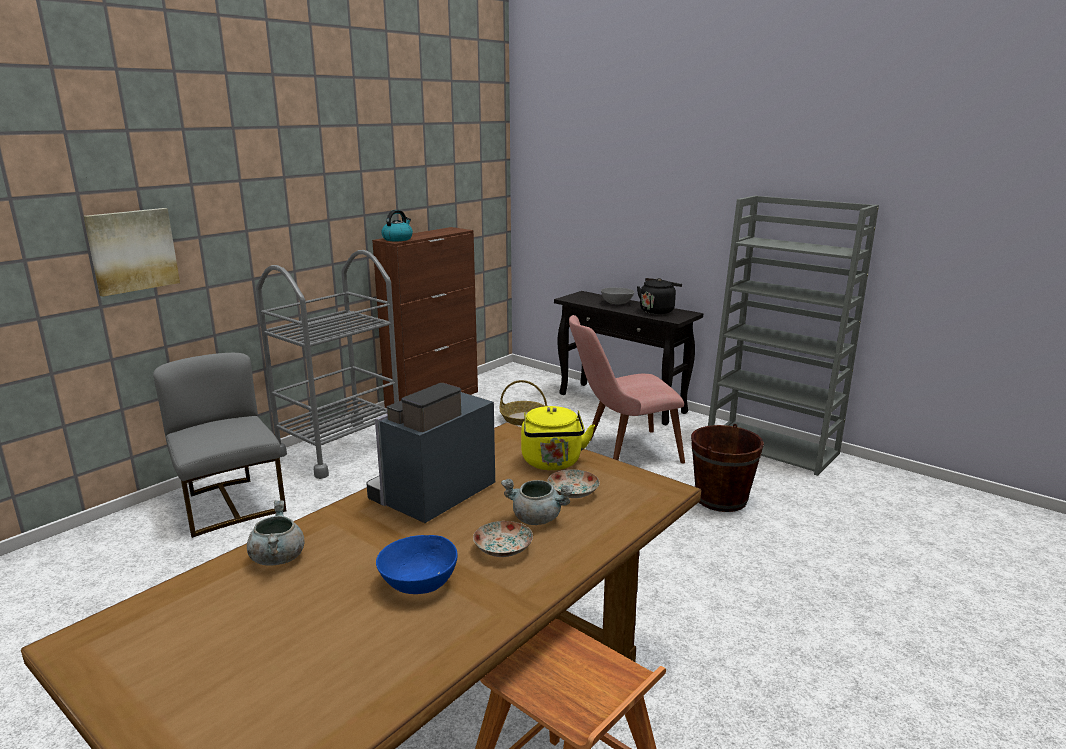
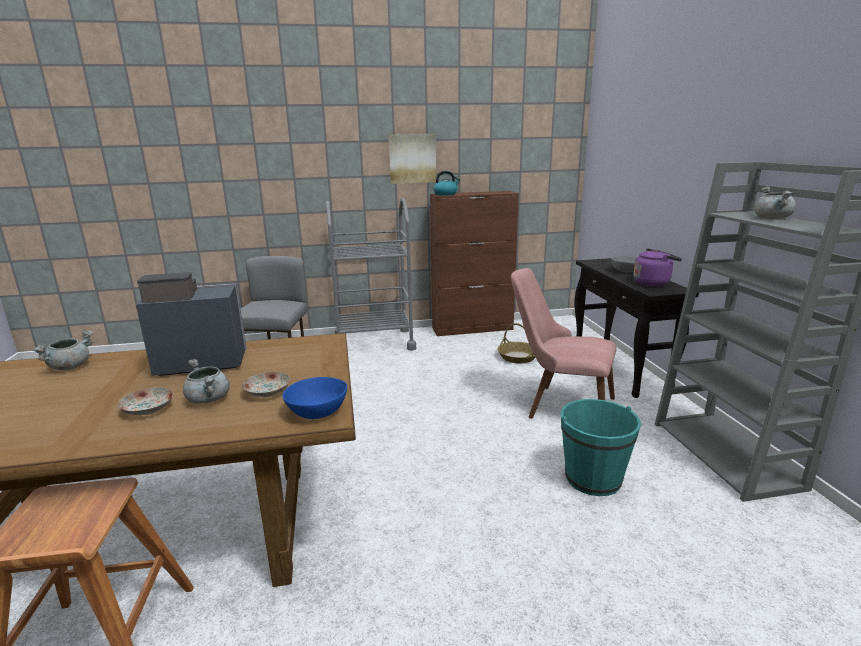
camera: 40 degrees right, 0 degrees up
picture [83,208,180,297] -> picture moved to [388,134,436,184]
blue bowl [376,535,458,594] -> blue bowl moved to [283,377,347,419]
yellow kettle [521,406,595,470] -> none
black kettle [637,278,682,314] -> purple kettle [633,248,682,286]
brown bucket [691,424,764,512] -> turquoise bucket [561,399,641,496]
none -> grey cooking pot [754,186,796,219]

